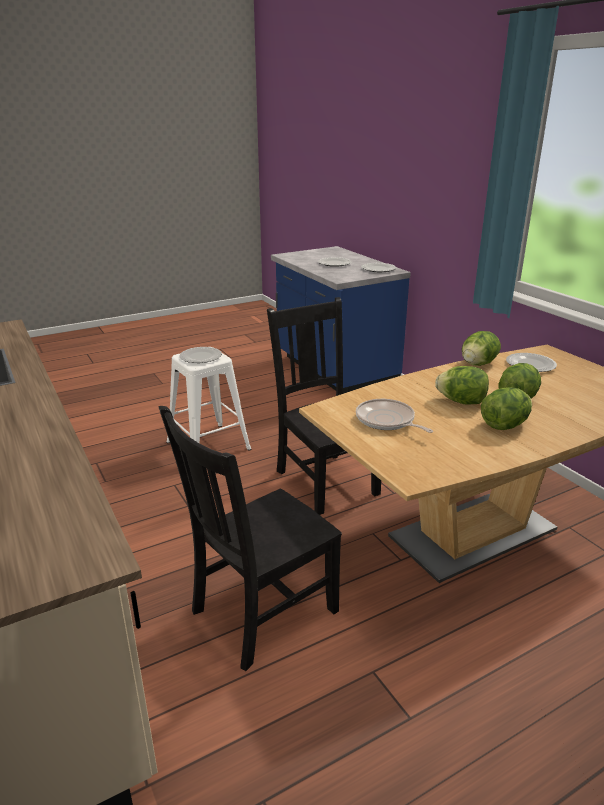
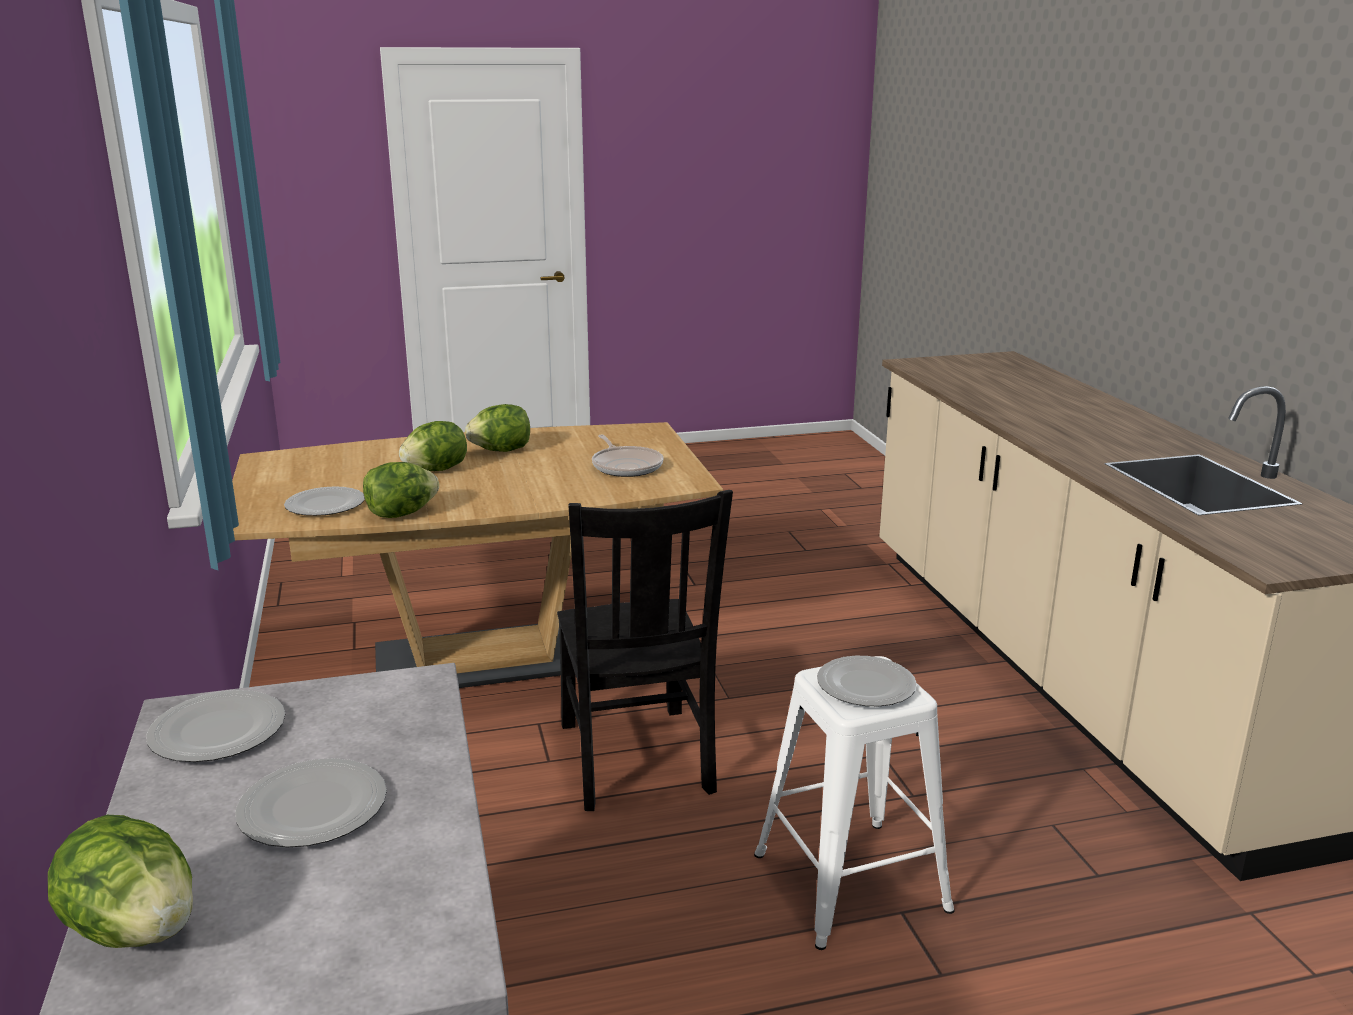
camera: 165 degrees left, 5 degrees down
black chair [159,406,342,671] -> none
lettuce [435,366,489,405] -> lettuce moved to [48,815,193,948]

